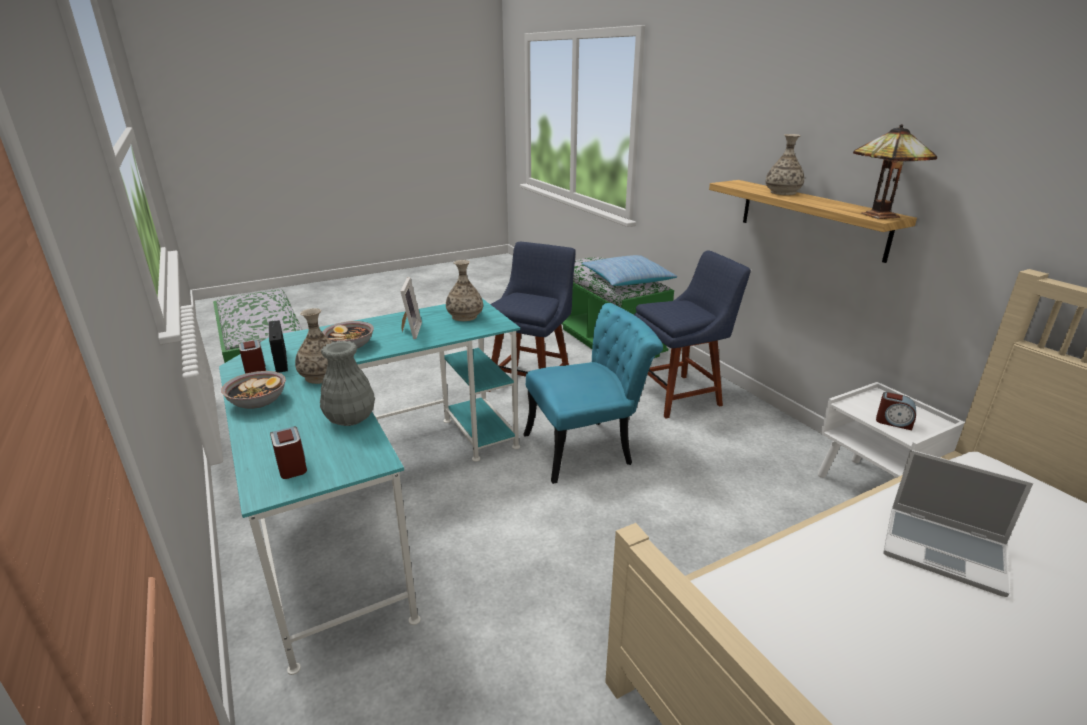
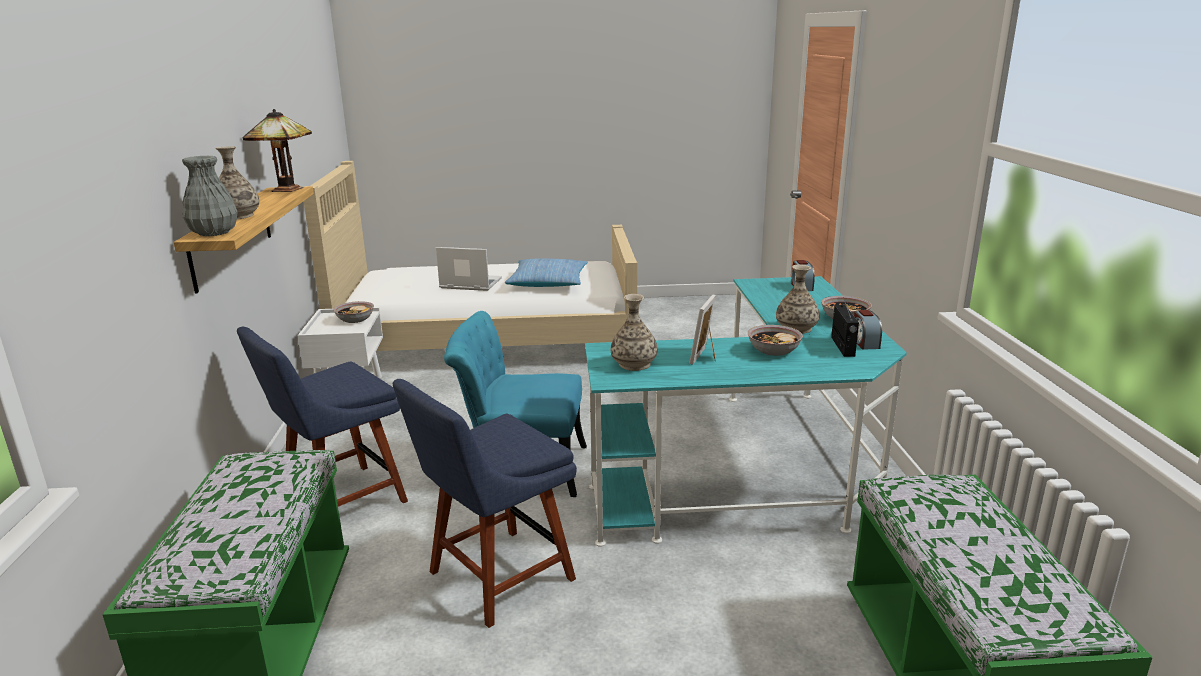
camera: 155 degrees left, 5 degrees down
grey vase [320,341,375,426] -> grey vase moved to [182,156,238,236]
pillow [581,255,677,286] -> pillow moved to [505,258,588,287]
blue chair [634,251,751,419] -> blue chair turned 45 degrees counterclockwise [237,327,408,507]
alarm clock [876,392,916,430] -> bowl [333,301,374,323]
laptop [883,450,1033,597] -> laptop turned 45 degrees counterclockwise [436,247,502,291]

